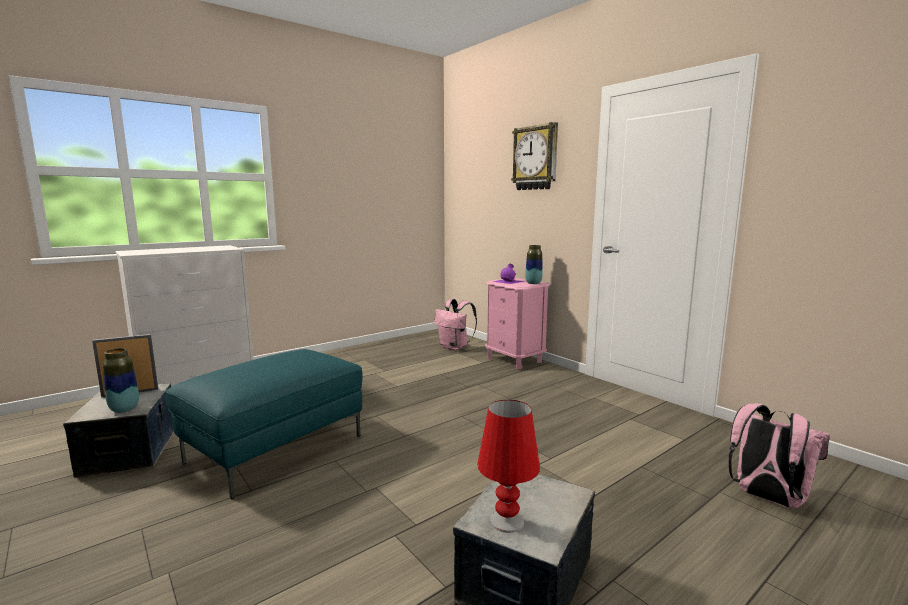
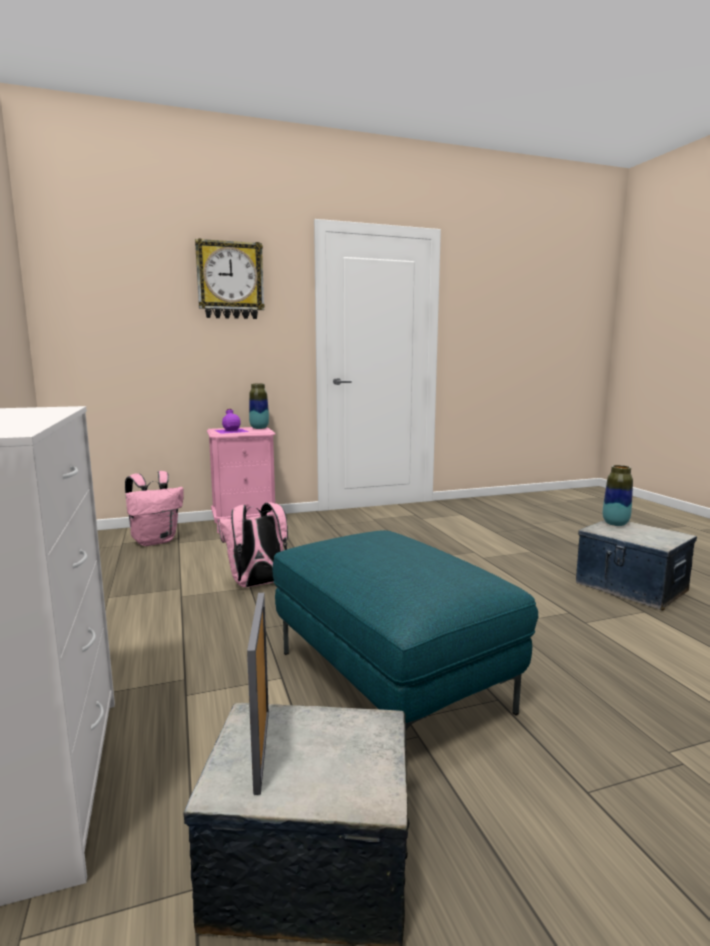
camera: 70 degrees left, 0 degrees up
vase [103,348,139,413] -> vase moved to [603,465,633,526]
red table lamp [477,400,540,533] -> none
pink backpack [729,404,830,508] -> pink backpack moved to [218,502,288,587]

